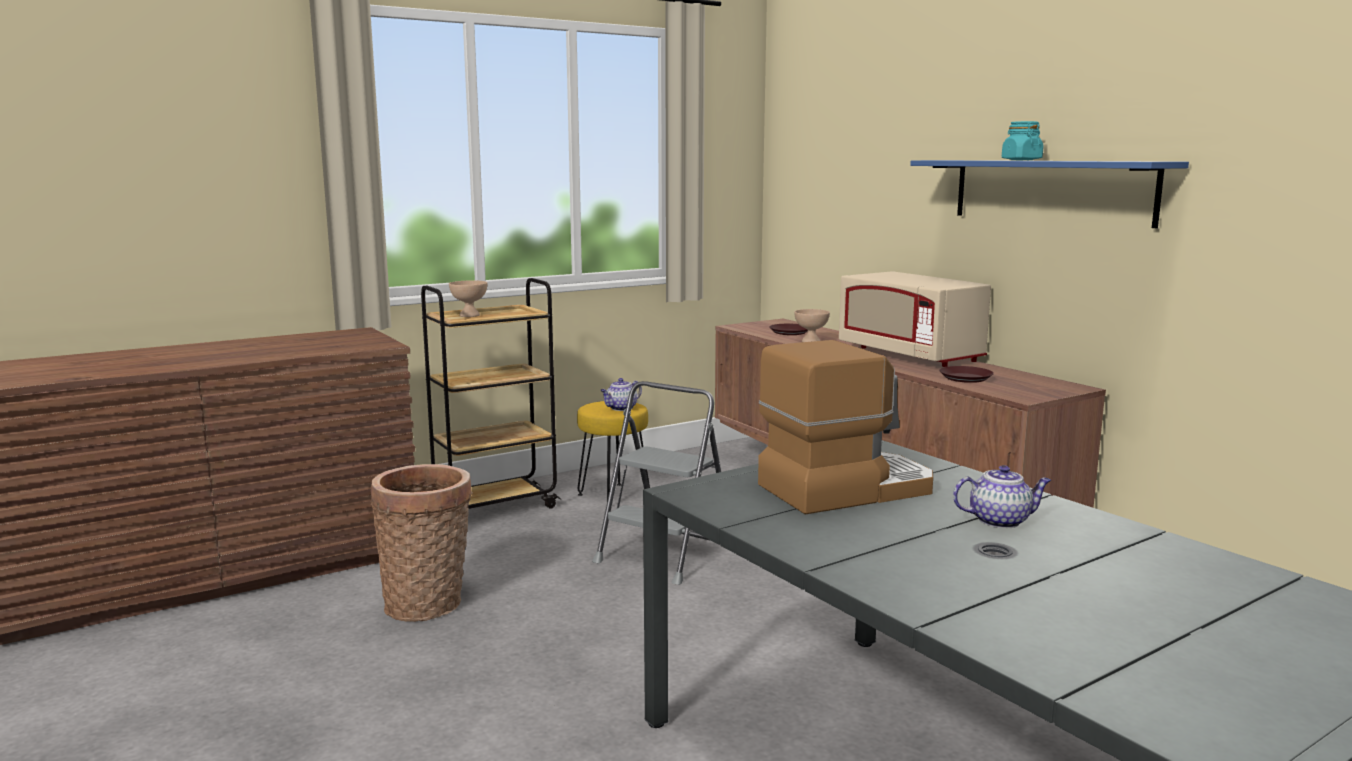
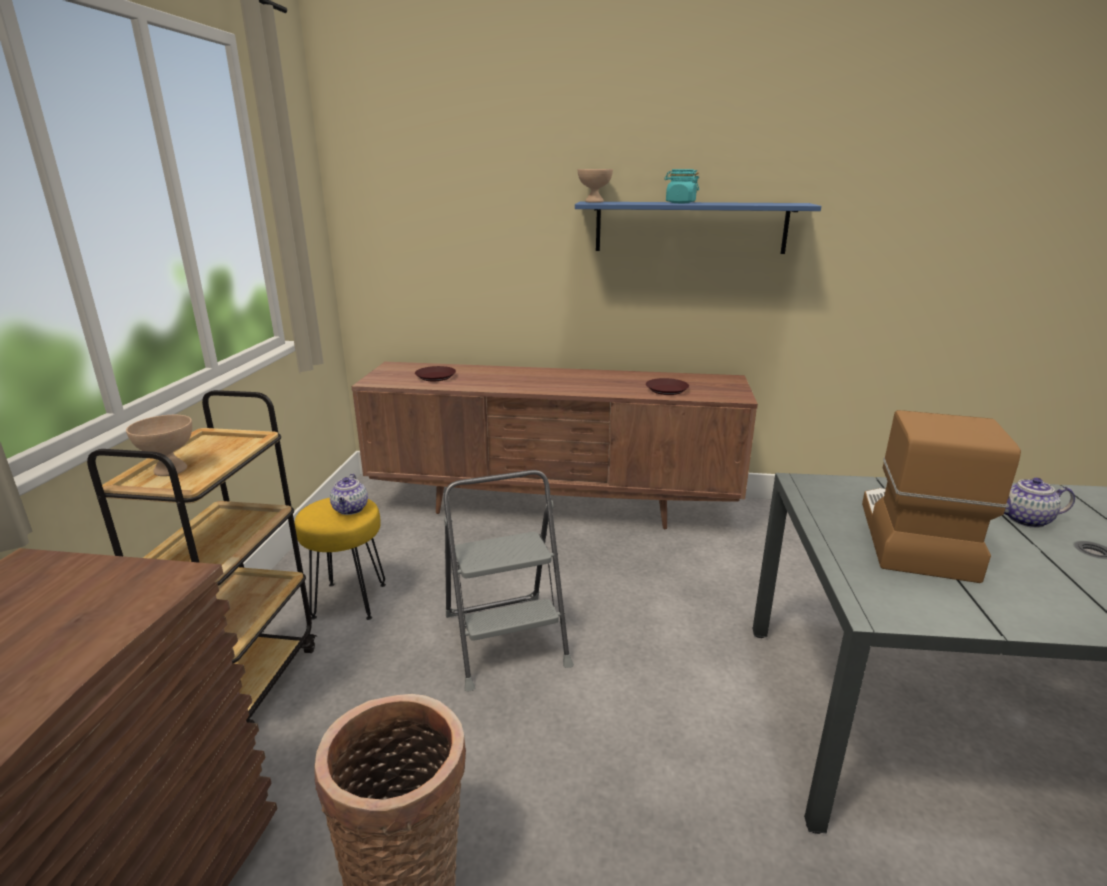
camera: 50 degrees left, 10 degrees up
beige bowl [794,309,830,342] -> beige bowl moved to [578,169,613,203]
beige microwave [839,271,991,367] -> none
teapot [953,465,1051,528] -> teapot turned 120 degrees counterclockwise [1004,478,1075,528]

